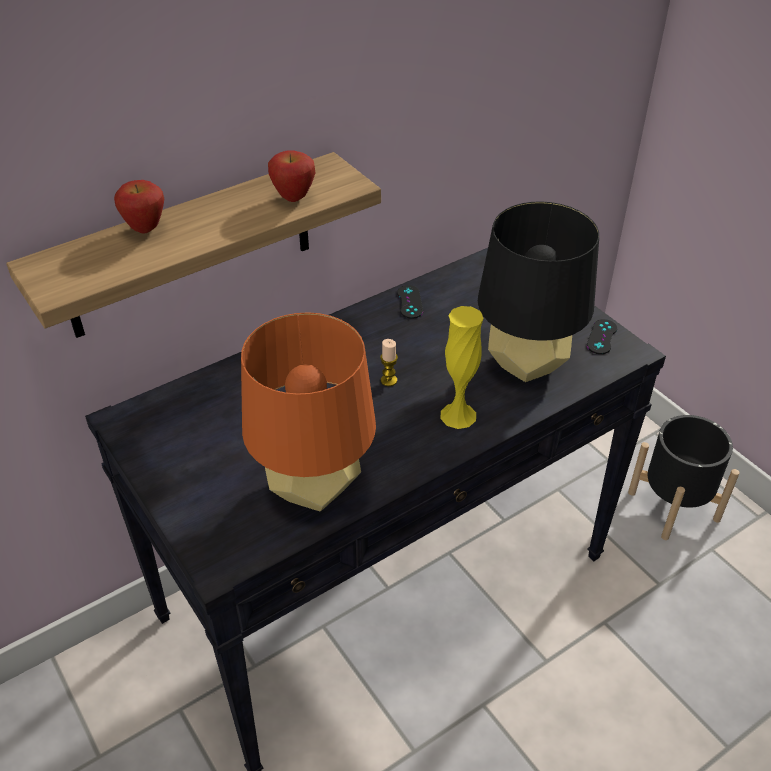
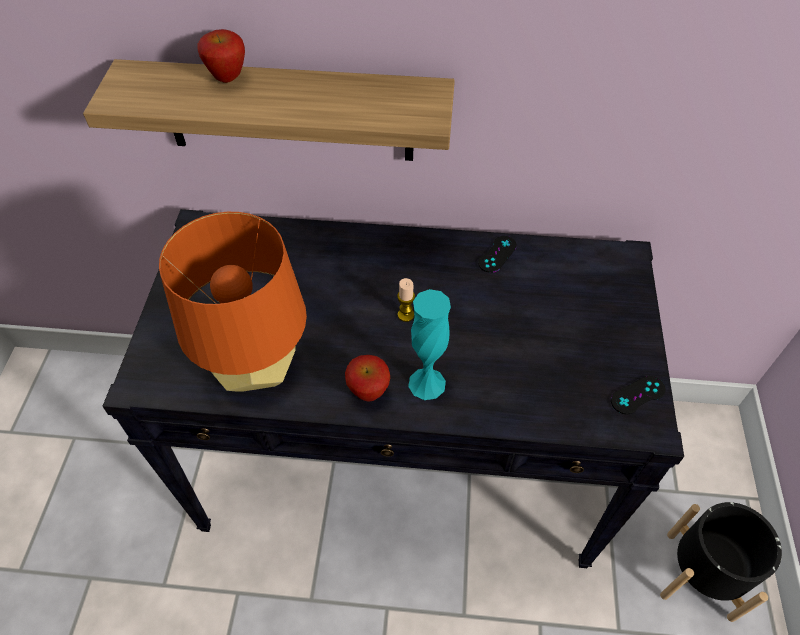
camera: 40 degrees right, 10 degrees up
apple [268,151,315,202] -> apple moved to [345,355,390,402]
yellow vase [440,306,484,429] -> turquoise vase [408,289,451,400]
black table lamp [478,201,599,382] -> none

